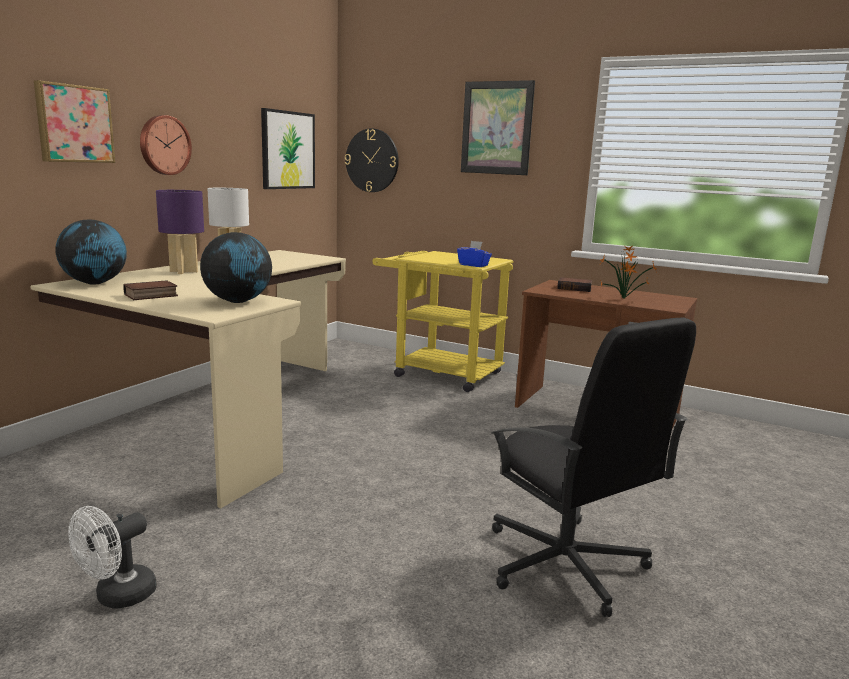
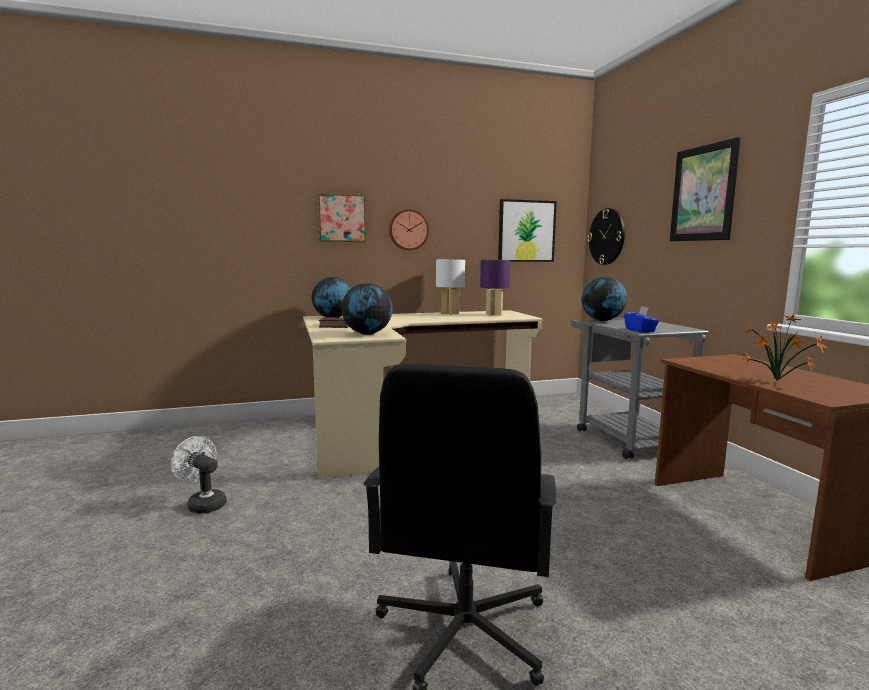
camera: 45 degrees right, 5 degrees down
white fan [68,506,157,609] -> white fan turned 45 degrees clockwise [171,436,227,514]
purple table lamp [156,190,204,274] -> purple table lamp moved to [480,260,510,316]
yellow cart [372,251,513,392] -> grey cart [571,318,709,459]
book [557,277,592,292] -> none
none -> globe [581,277,627,321]

